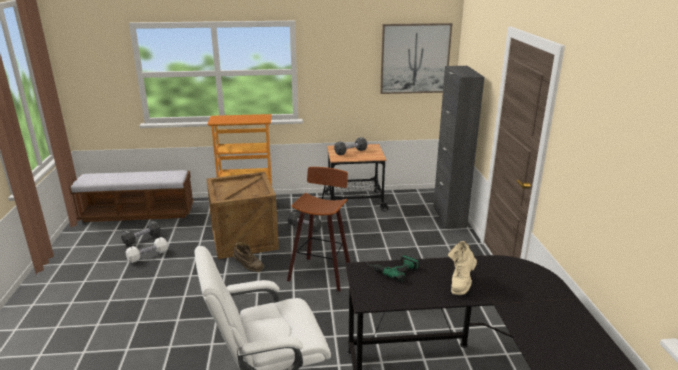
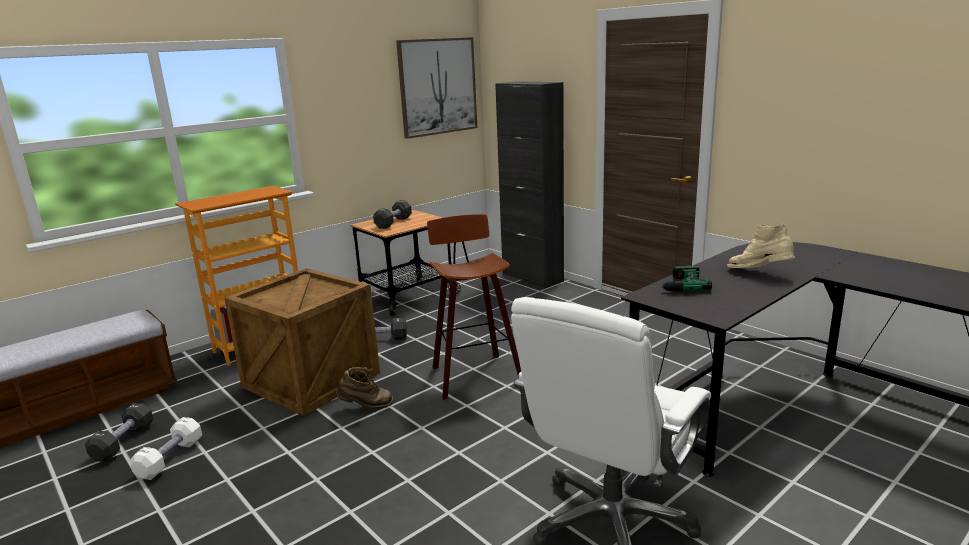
camera: 35 degrees left, 5 degrees down
beige boot [448,241,477,295] -> beige boot turned 135 degrees clockwise [727,224,795,268]

